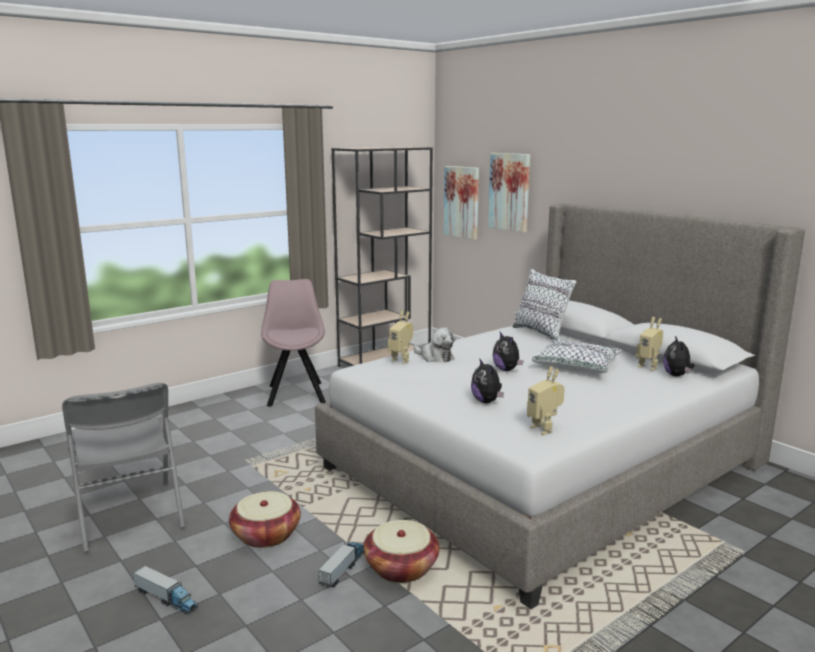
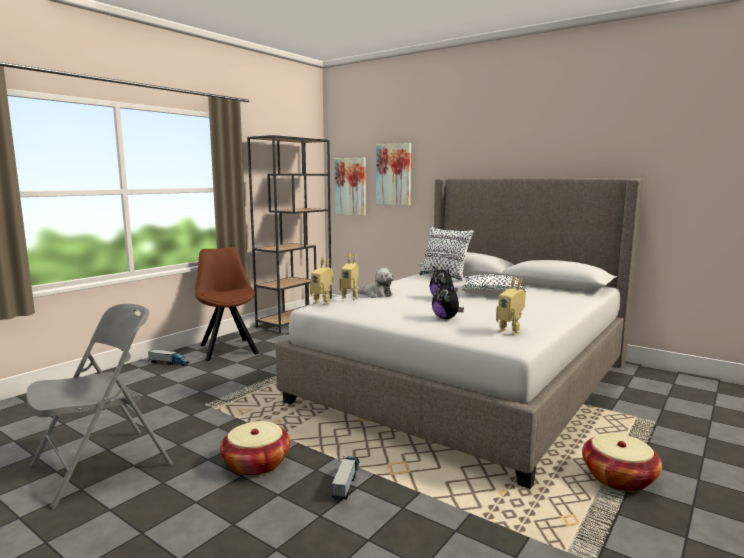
camera: 15 degrees left, 5 degrees down
grey chair [62,383,186,553] -> grey chair turned 90 degrees counterclockwise [26,304,172,509]
toy truck [133,565,198,614] -> toy truck moved to [148,350,190,366]
pink chair [261,279,326,407] -> brown chair [195,247,259,361]
basket [363,520,440,583] -> basket moved to [582,433,662,492]
toy robot [636,317,663,371] -> toy robot moved to [310,257,333,305]
plush toy [663,336,695,377] -> none

